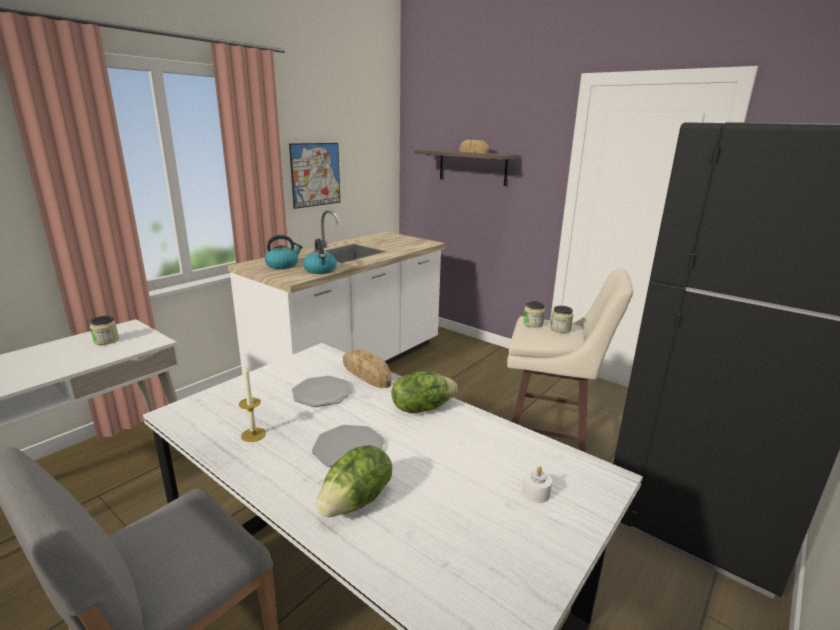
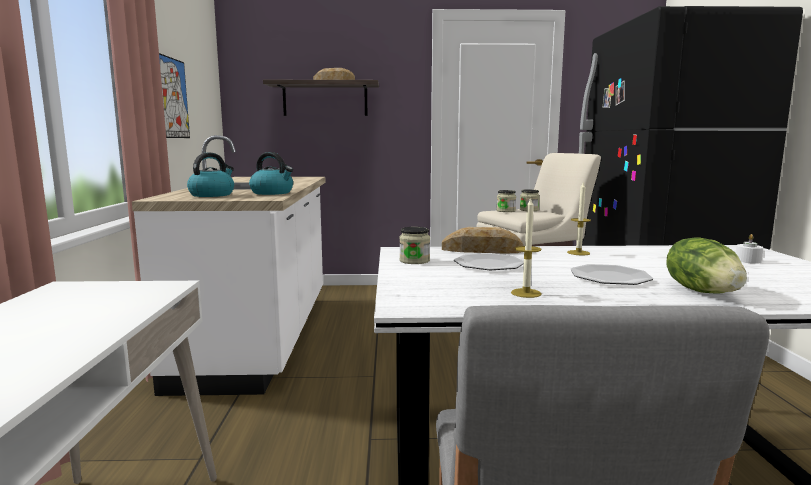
camera: 40 degrees left, 10 degrees down
jar [90,316,119,345] -> jar moved to [400,227,430,264]
lettuce [392,372,457,413] -> candle [567,183,591,255]

